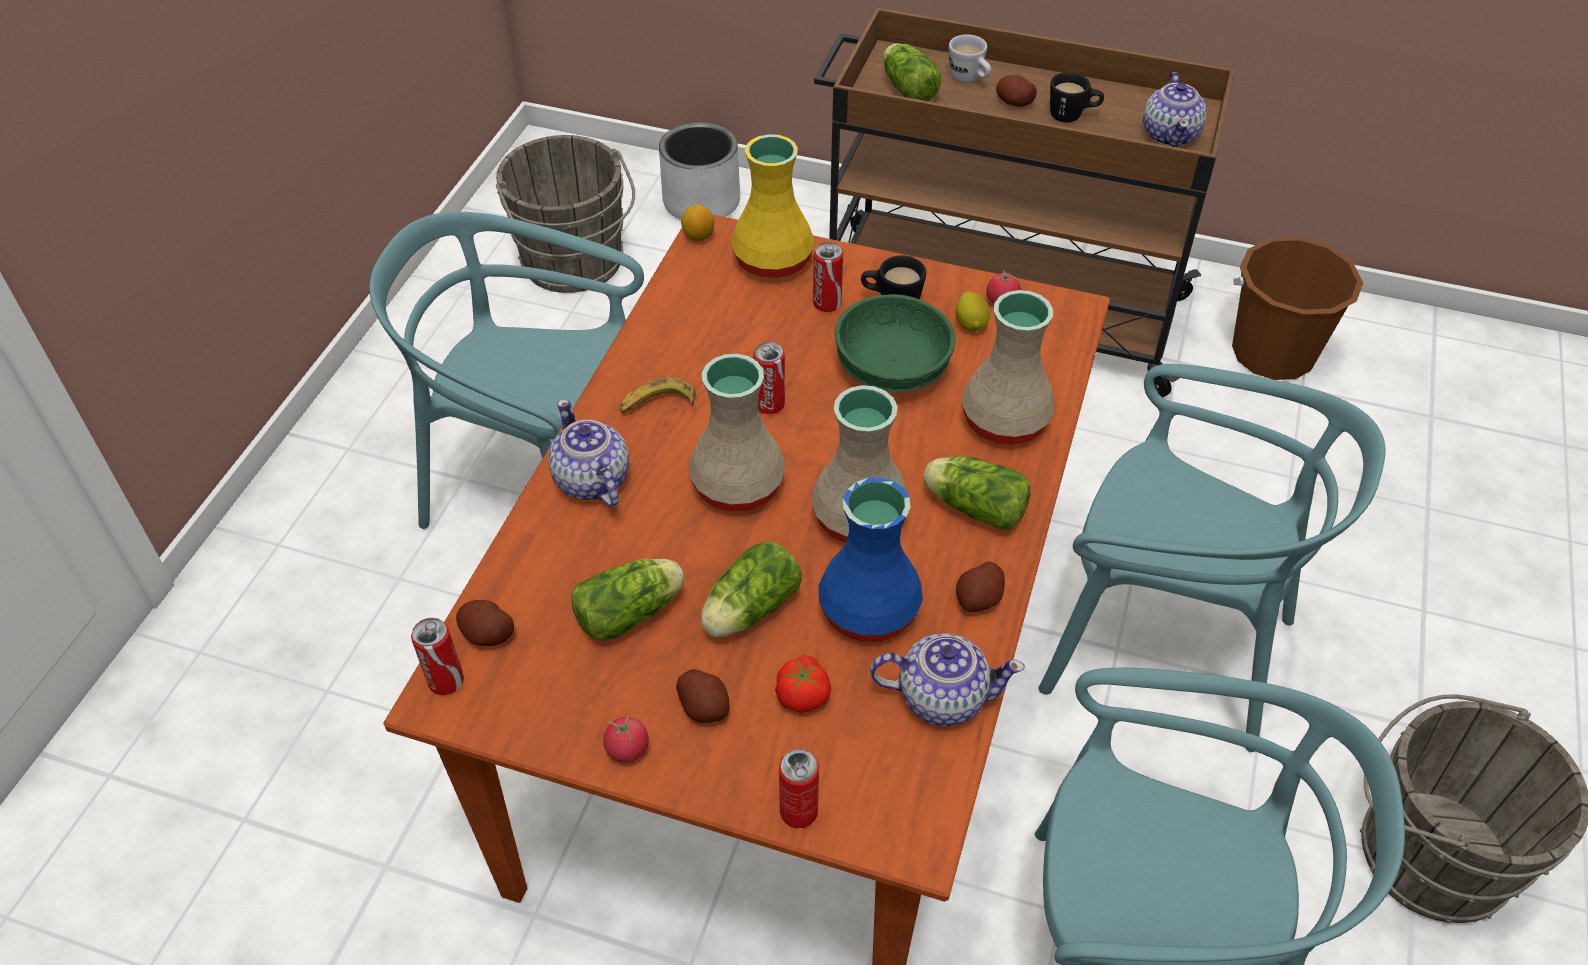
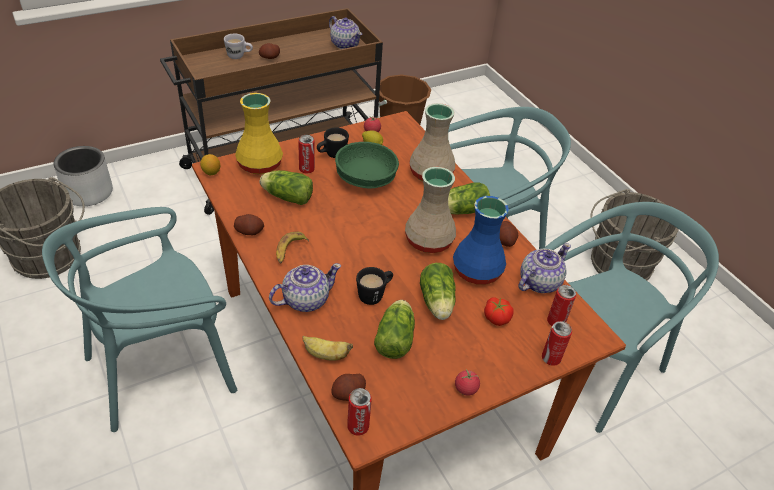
camera: 50 degrees left, 5 degrees down
teapot [548,399,629,507] -> teapot turned 135 degrees clockwise [269,263,341,312]
potato [676,669,730,723] -> potato moved to [234,214,264,235]
beige vase [689,354,785,512] -> none
can [753,342,785,414] -> can moved to [547,285,576,326]
lettuce [883,44,941,101] -> lettuce moved to [260,170,313,205]
black mug [1050,72,1104,122] -> black mug moved to [356,267,393,305]
none -> banana [302,336,353,361]

